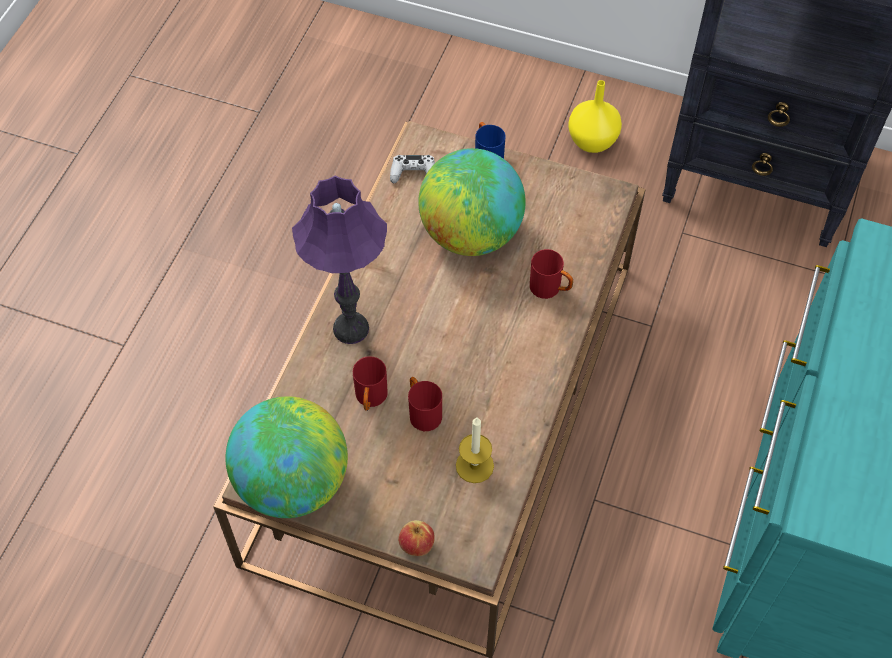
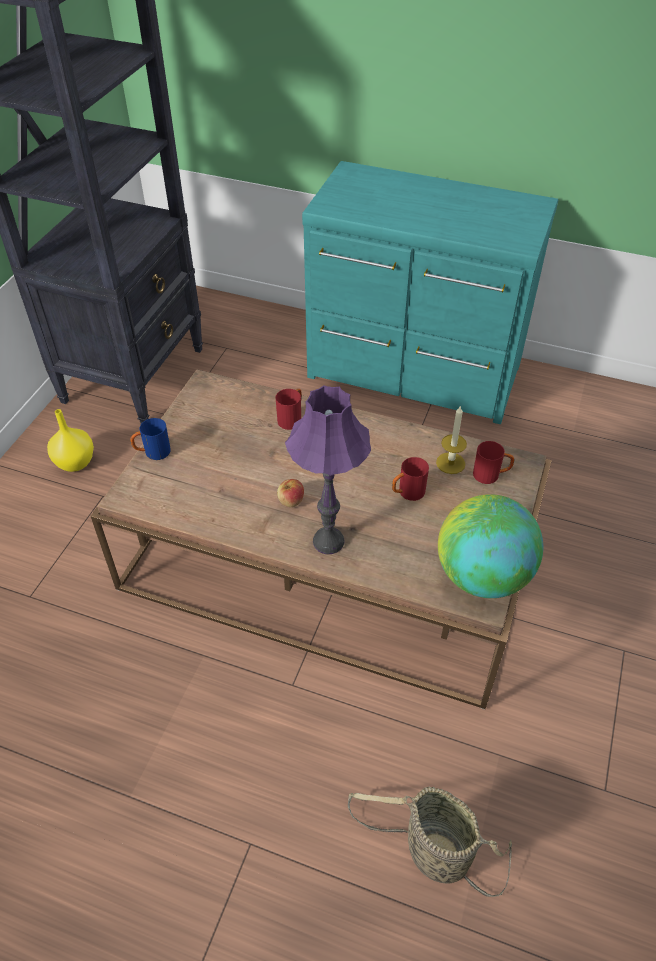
camera: 90 degrees left, 10 degrees down
red mug [353,356,388,411] -> red mug moved to [473,441,514,484]
white game controller [390,155,435,183] -> none
apple [398,520,435,556] -> apple moved to [277,479,304,507]
globe [418,148,526,256] -> none
none -> basket [348,787,512,897]

